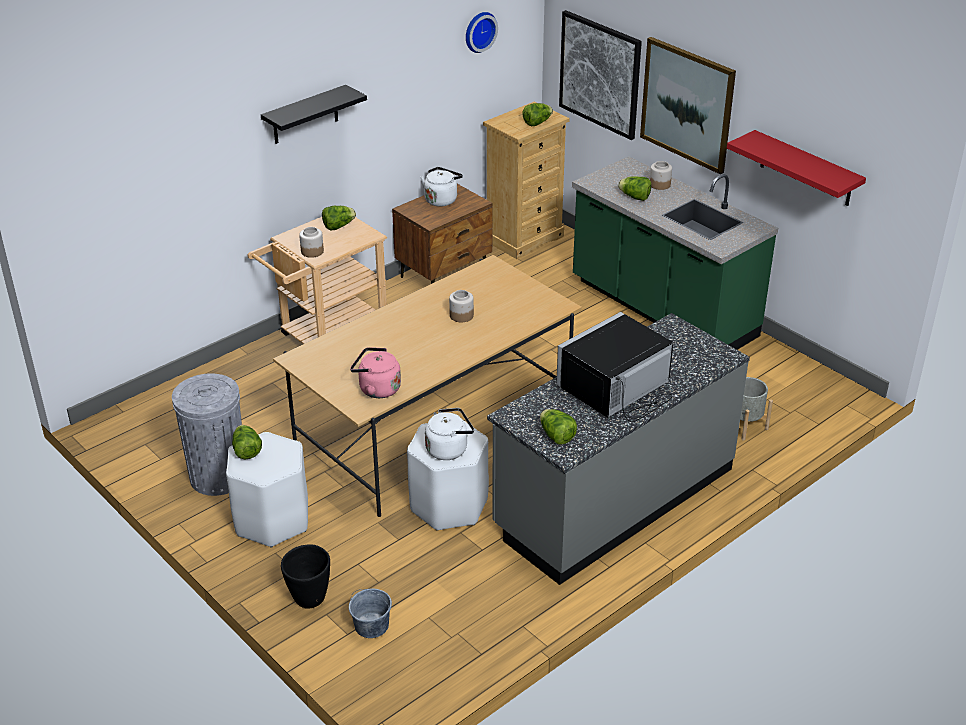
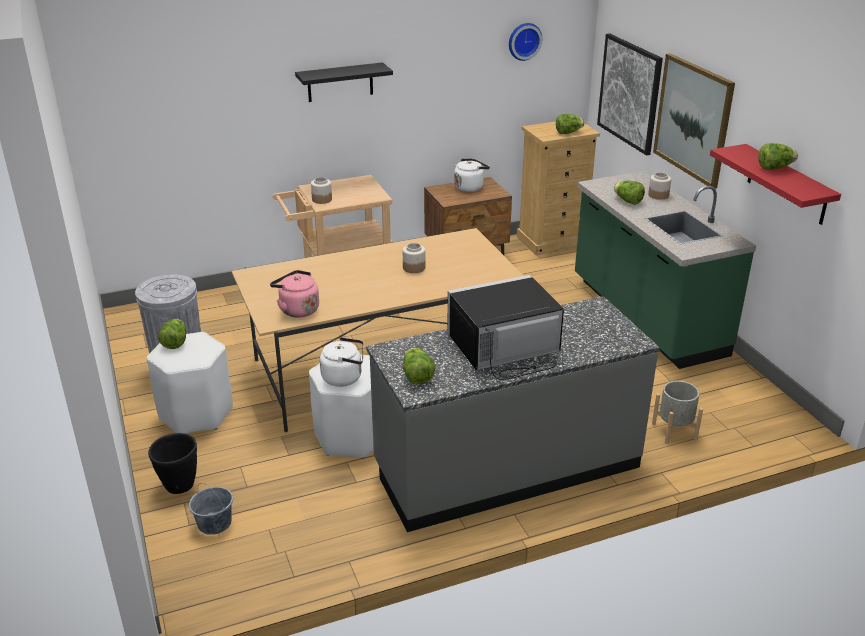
camera: 20 degrees right, 5 degrees down
lettuce [322,206,356,230] -> lettuce moved to [758,143,798,170]

